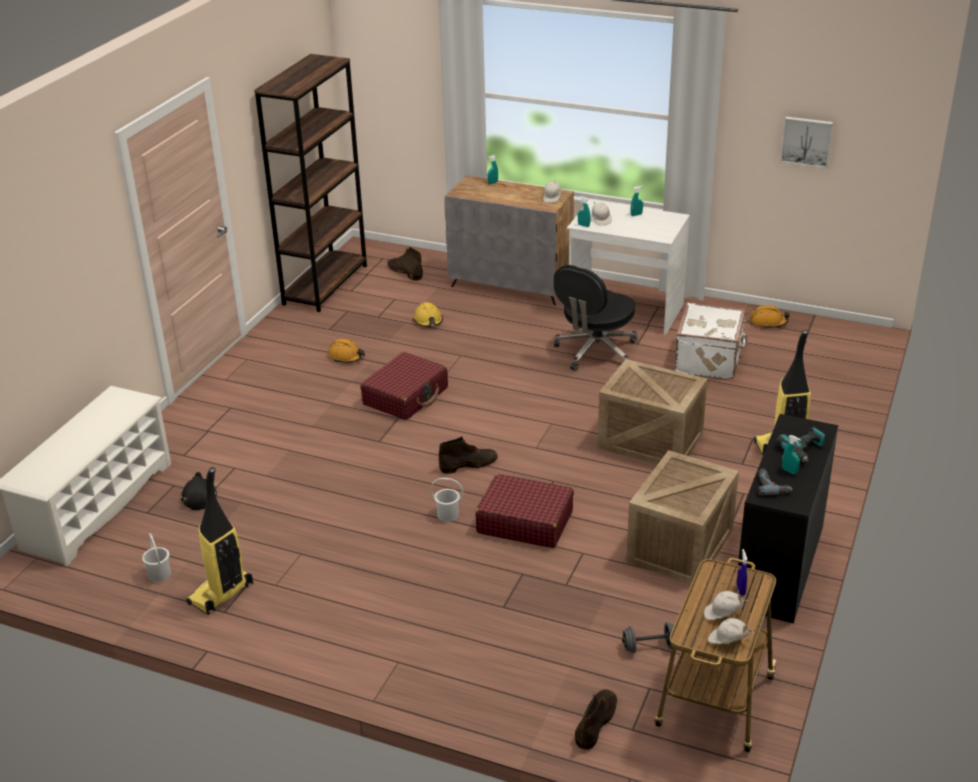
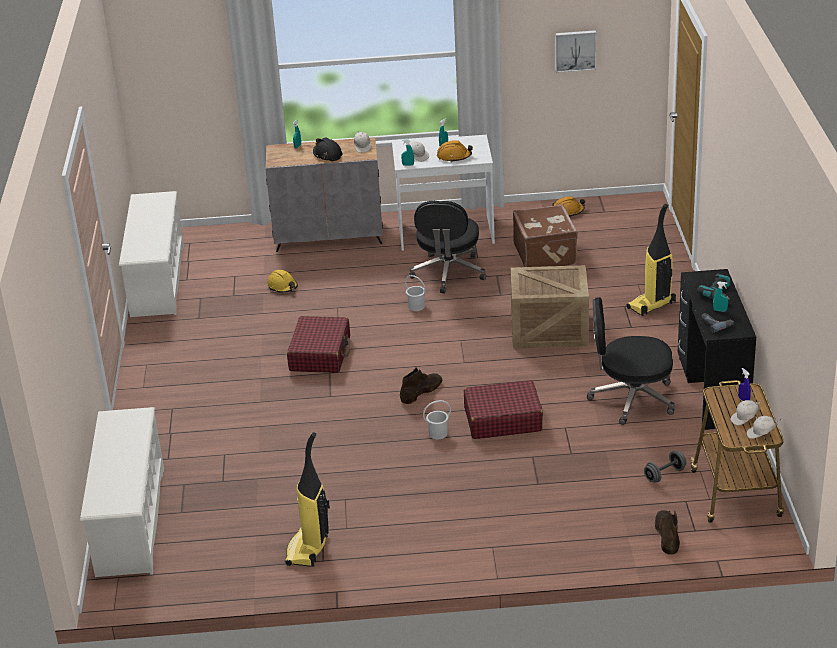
camera: 25 degrees left, 0 degrees up
white bucket [142,533,171,582] -> white bucket moved to [405,275,426,311]
black hard hat [180,472,217,510] -> black hard hat moved to [313,138,342,162]
brown bookcase [254,54,367,312] -> white shoe rack [119,191,184,317]
orange hard hat [328,339,365,363] -> orange hard hat moved to [437,141,473,162]
brown boot [387,247,423,280] -> none
crate [626,450,739,584] -> black office chair [587,297,675,425]
white suitcase [674,303,747,380] -> brown suitcase [513,204,578,267]

